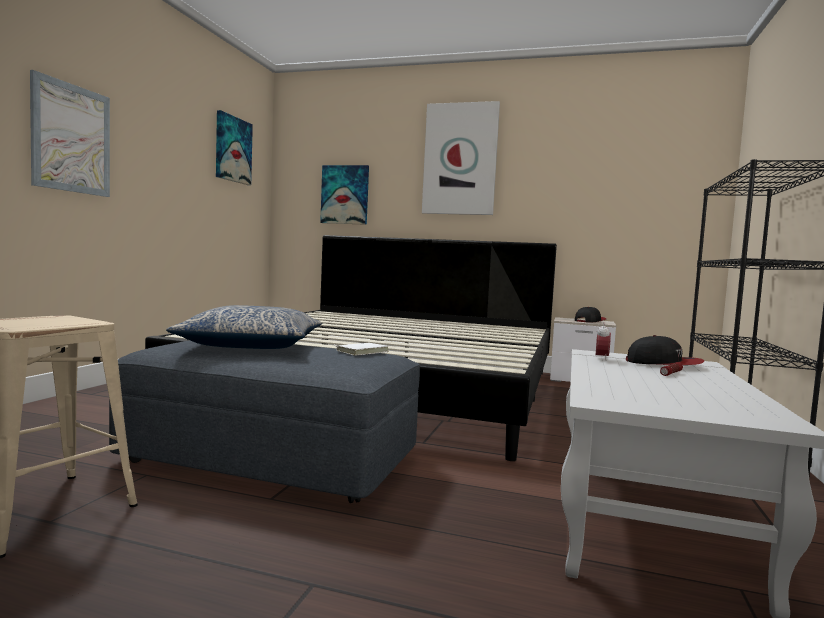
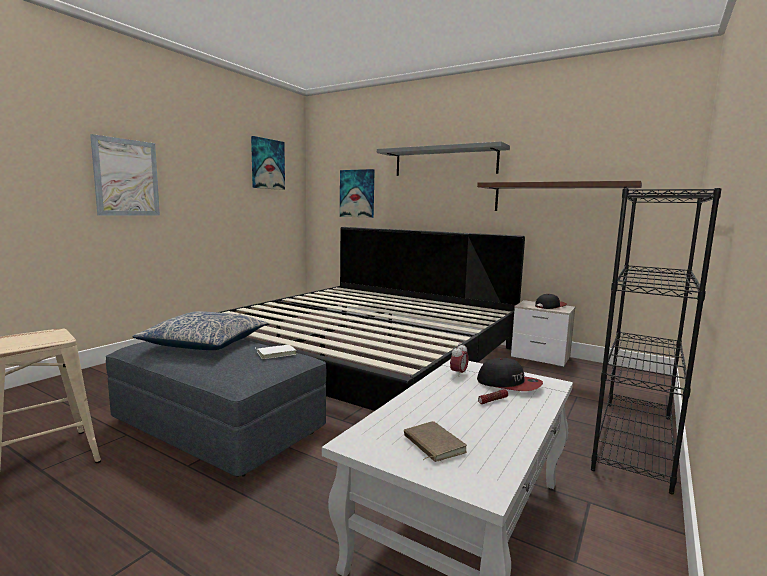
camera: 15 degrees right, 5 degrees up
picture [422,101,500,215] -> grey shelf [377,141,510,176]
none -> brown book [404,421,467,462]
none -> brown shelf [477,181,642,211]

